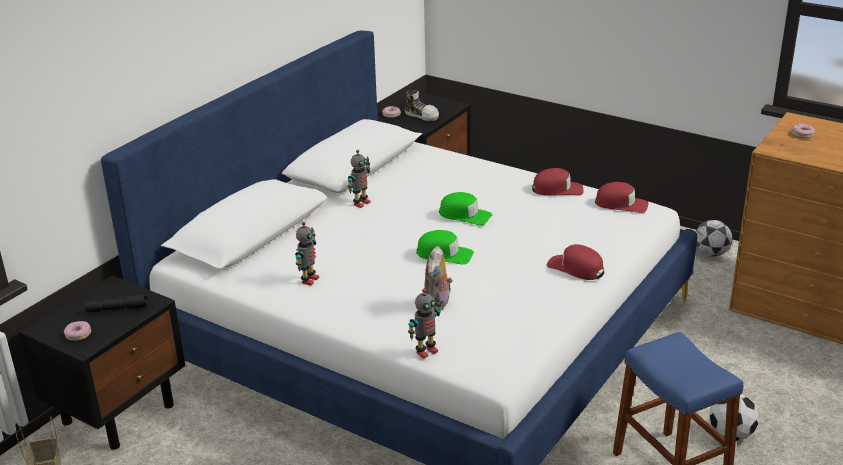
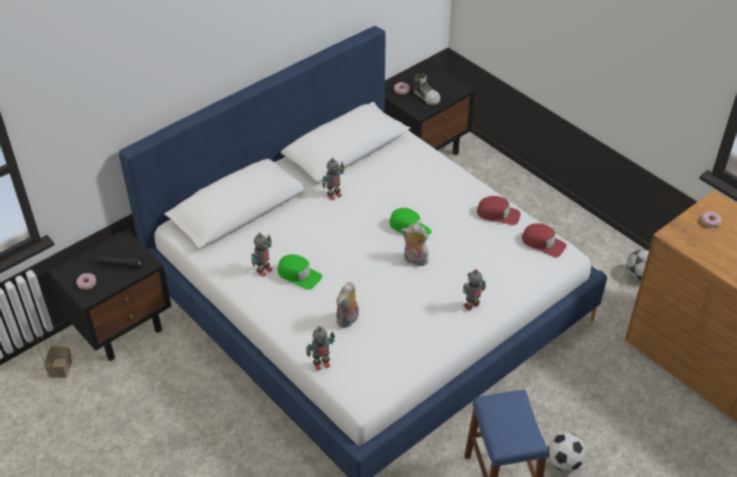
camera: 15 degrees right, 15 degrees up
green cap [417,230,474,265] -> green cap moved to [278,254,322,290]
red cap [547,244,604,280] -> toy robot [463,269,486,311]
none -> plush toy [401,225,429,266]

